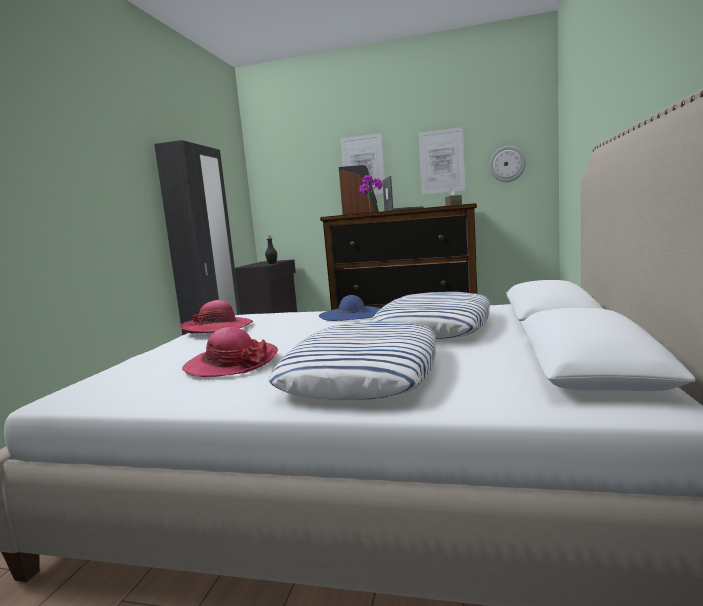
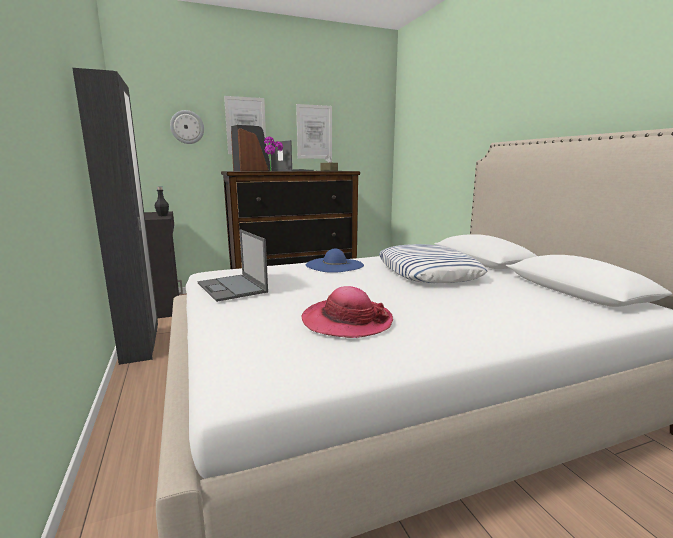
camera: 35 degrees left, 5 degrees up
hat [180,300,253,334] -> laptop [198,230,268,302]
pillow [268,321,436,400] -> none
wall clock [489,146,526,182] -> wall clock moved to [170,110,204,144]

